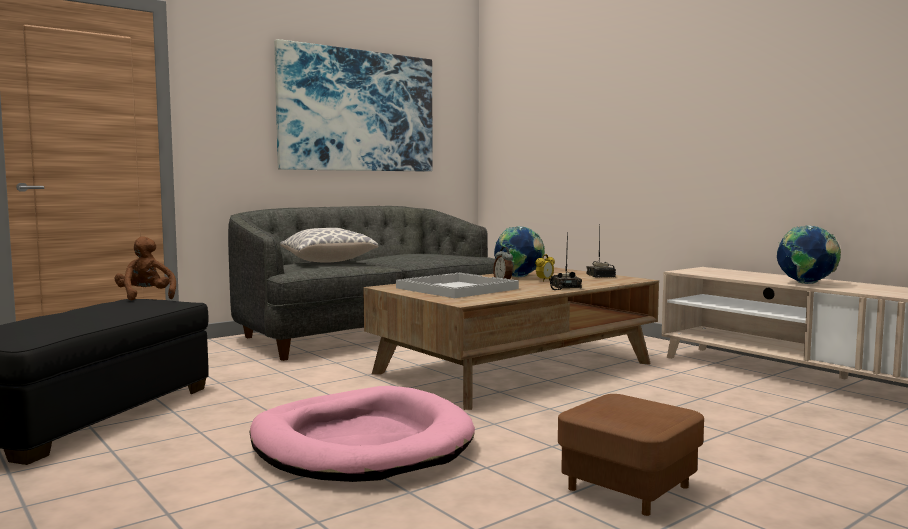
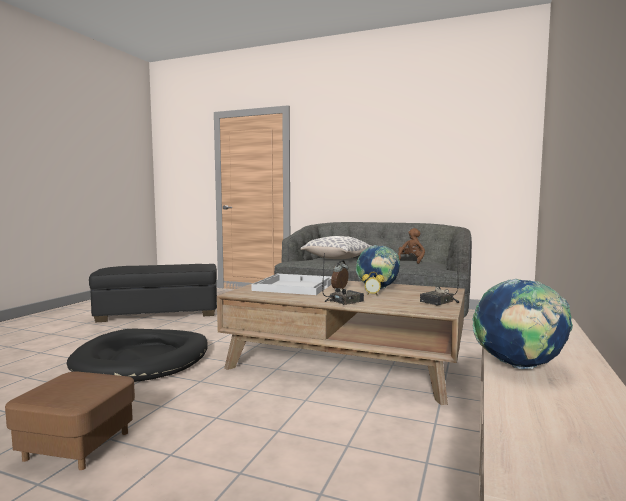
camera: 60 degrees right, 0 degrees up
brown plush toy [114,236,176,300] -> brown plush toy moved to [398,228,425,264]
pink dog bed [250,386,475,482] -> black dog bed [67,329,208,382]
picture [274,39,432,172] -> none

